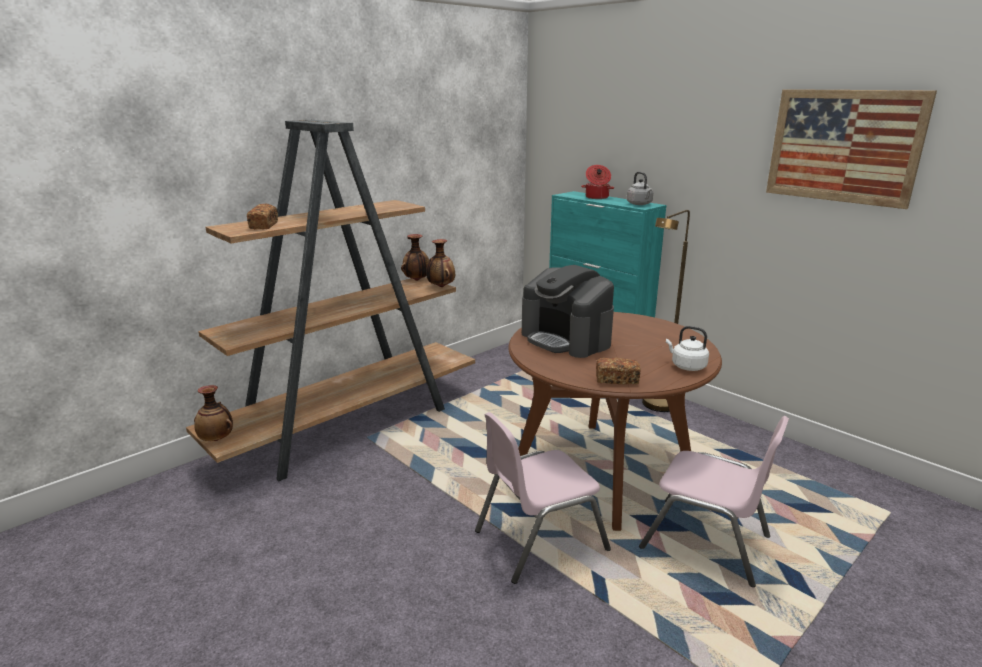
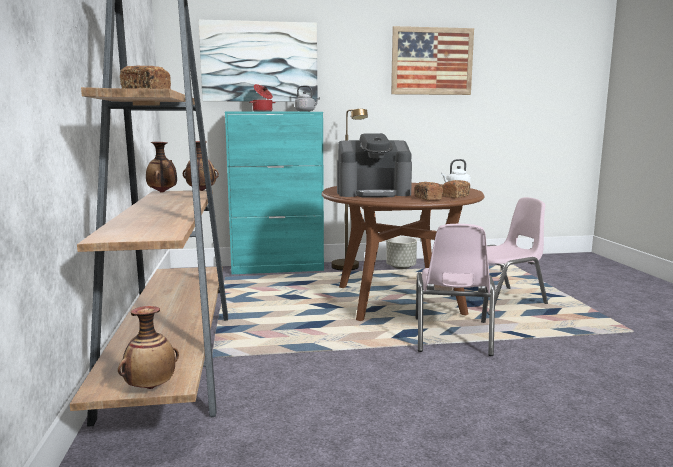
camera: 55 degrees left, 10 degrees down
none -> picture [199,19,317,102]
none -> grey planter [386,237,417,269]
none -> bread [414,182,443,200]

